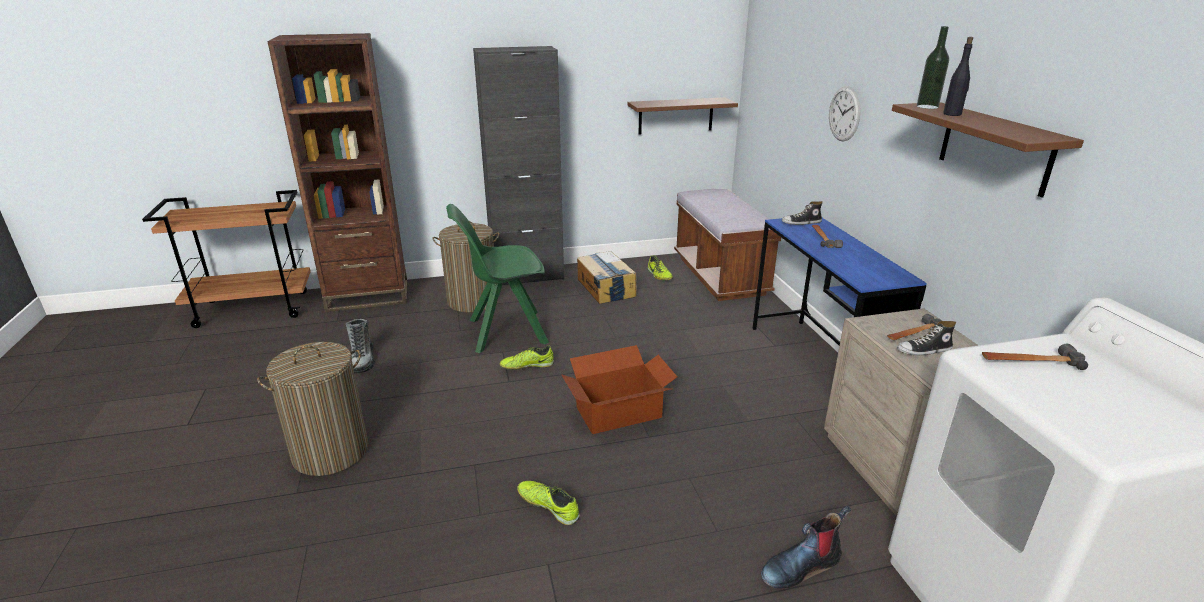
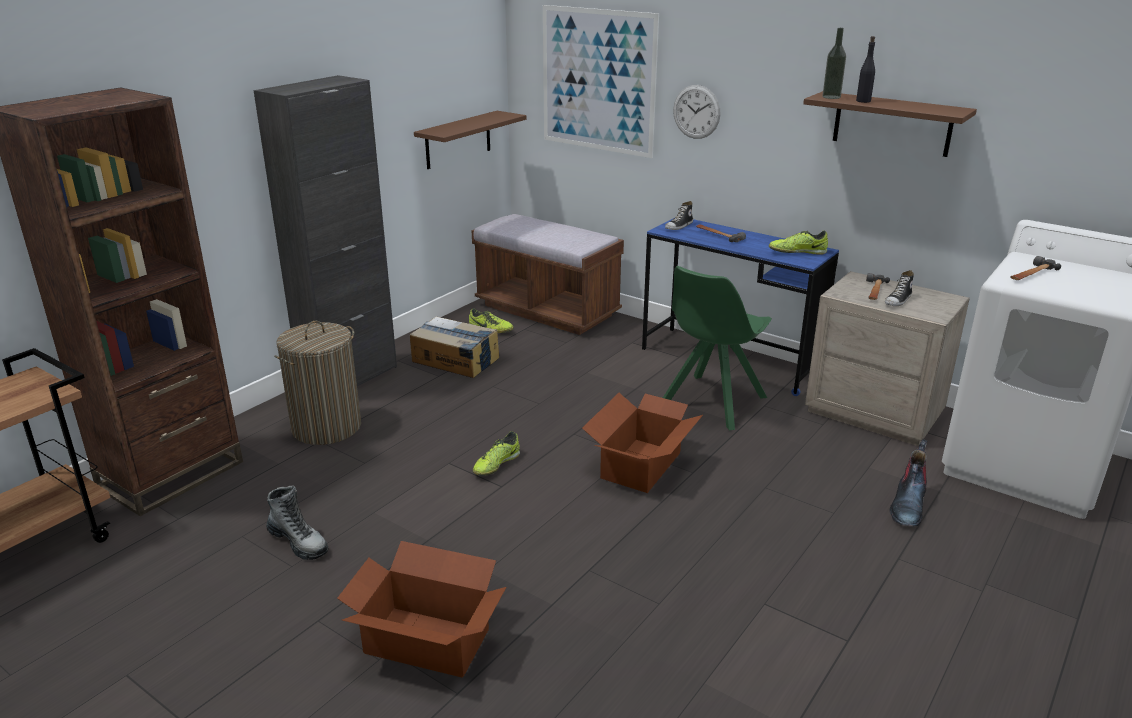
camera: 40 degrees left, 0 degrees up
laundry basket [257,342,368,476] -> cardboard box [337,541,506,677]
green chair [446,204,549,353] -> green chair moved to [663,266,772,430]
shoe [517,481,580,525] -> shoe moved to [769,231,828,255]
none -> picture [543,5,659,158]

